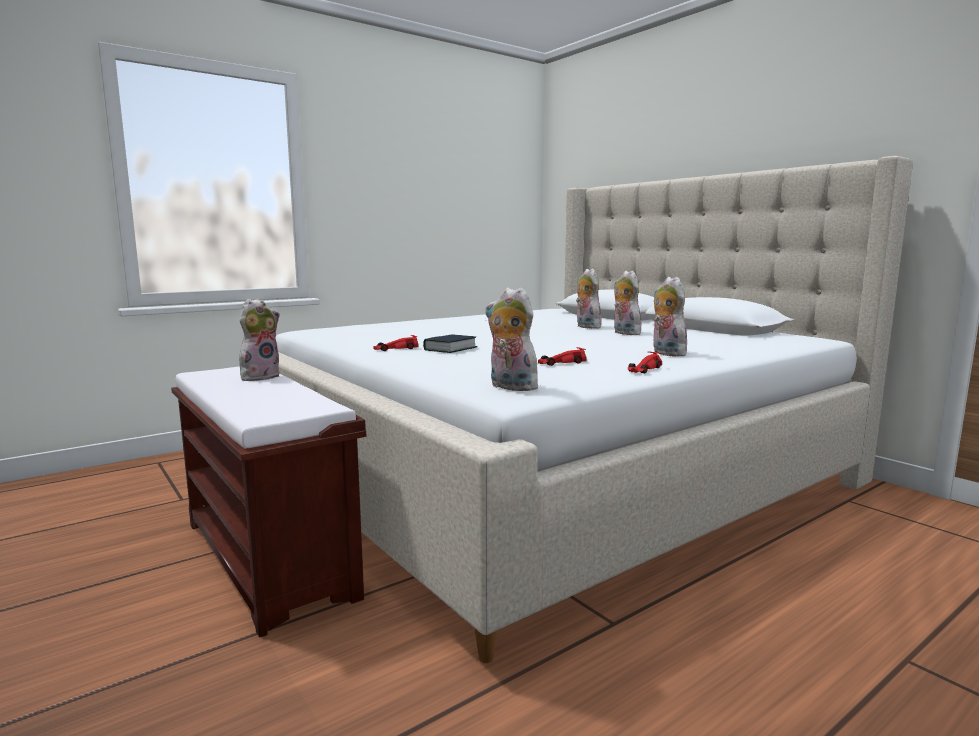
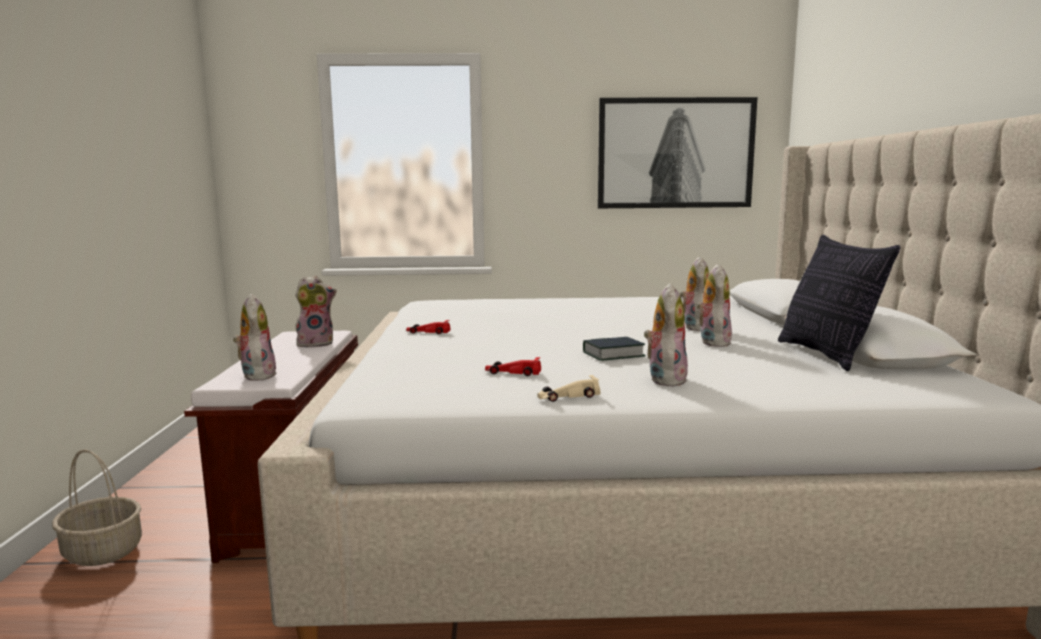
camera: 35 degrees right, 0 degrees up
book [423,334,477,353] -> book moved to [583,337,645,361]
plush toy [485,287,538,391] -> plush toy moved to [233,294,277,381]
red toy car [628,351,662,374] -> beige toy car [537,375,600,402]
none -> basket [52,449,142,566]
none -> picture [598,97,757,208]
none -> pillow [778,235,901,371]

